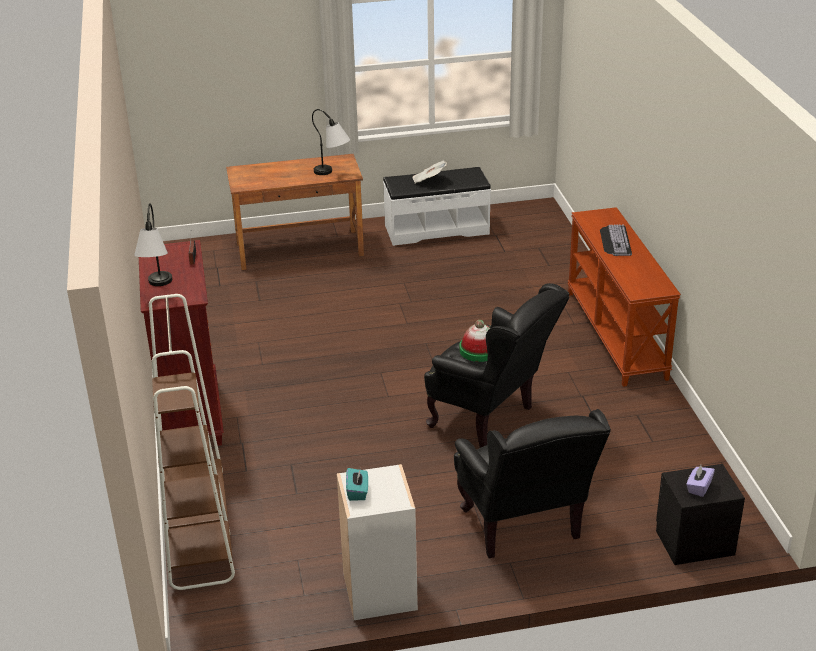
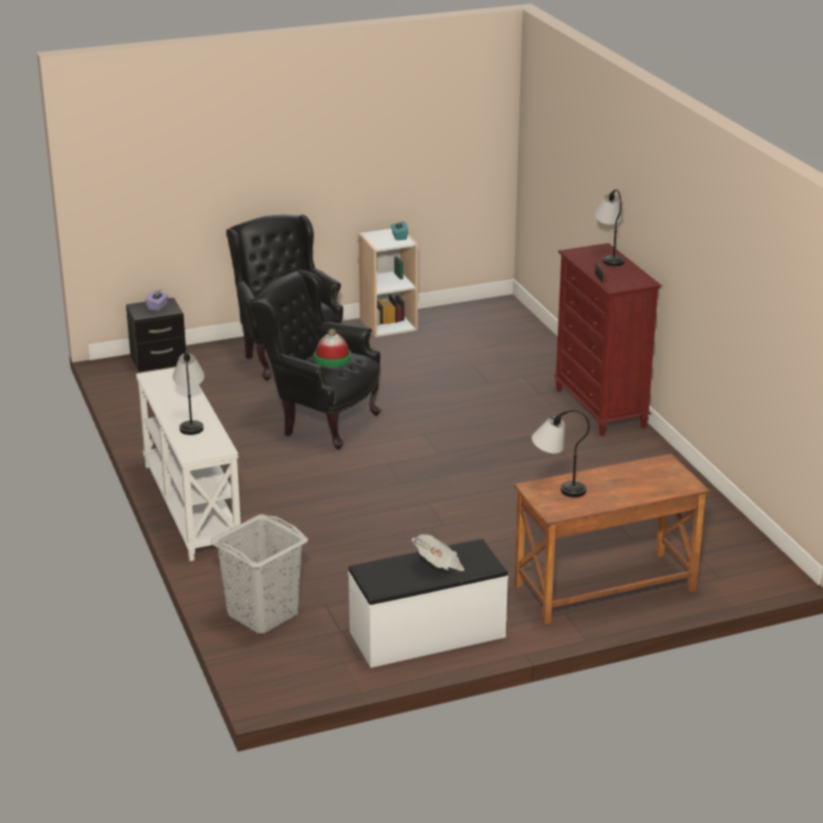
camera: 170 degrees right, 5 degrees down
brown clothes rack [149,294,235,590] -> none
brown console table [568,207,681,387] -> white console table [136,367,243,561]
keyboard [600,225,632,256] -> table lamp [173,350,205,435]
none -> grey laundry basket [210,514,308,634]

